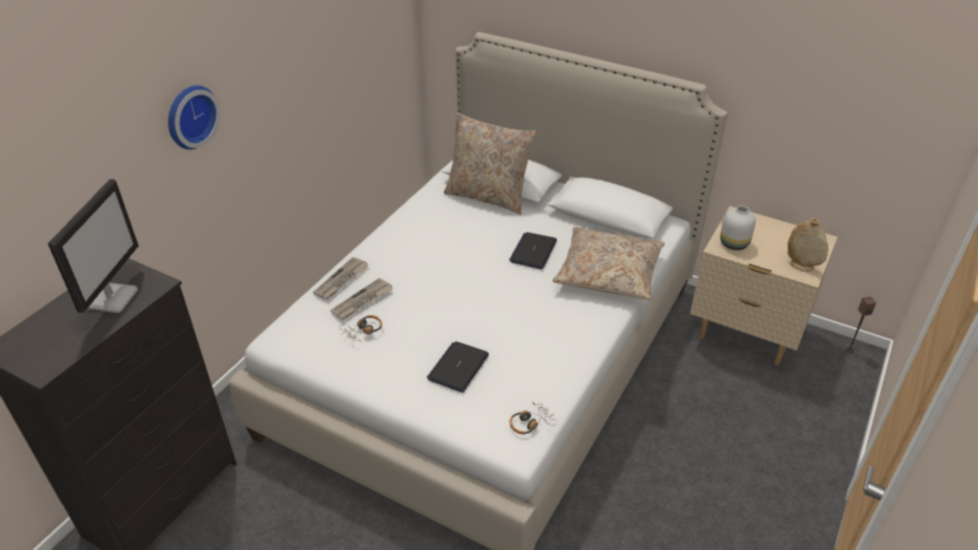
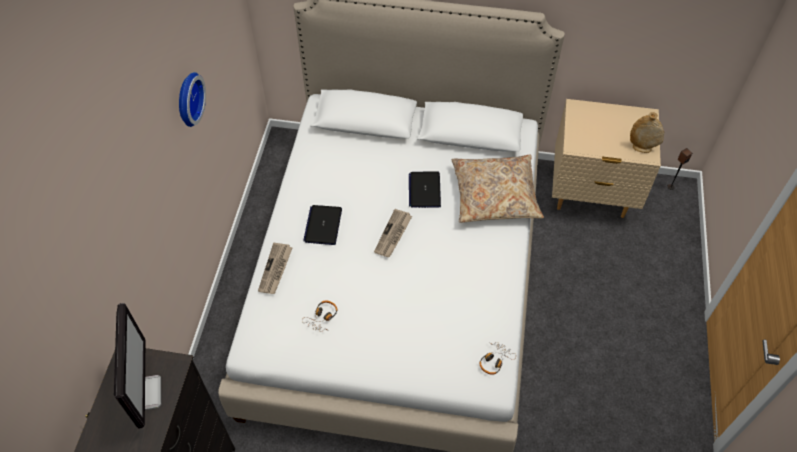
camera: 20 degrees left, 15 degrees up
wall clock [168,85,221,150] -> wall clock moved to [179,72,206,127]
newspaper [330,278,393,320] -> newspaper moved to [374,209,412,257]
laptop [427,341,489,393] -> laptop moved to [303,205,342,245]
beige pillow [444,113,537,215] -> none
white vase [720,206,756,250] -> none

